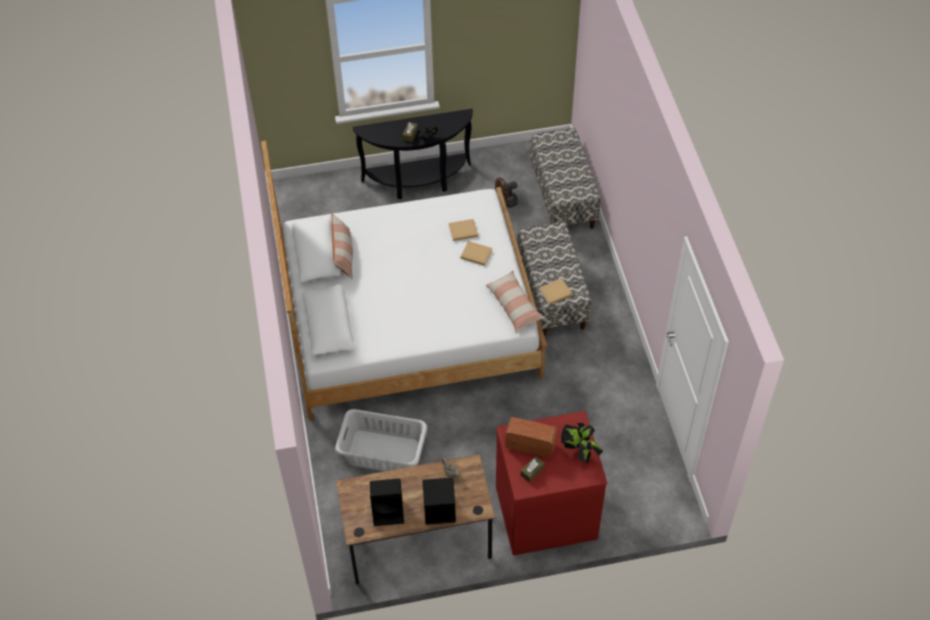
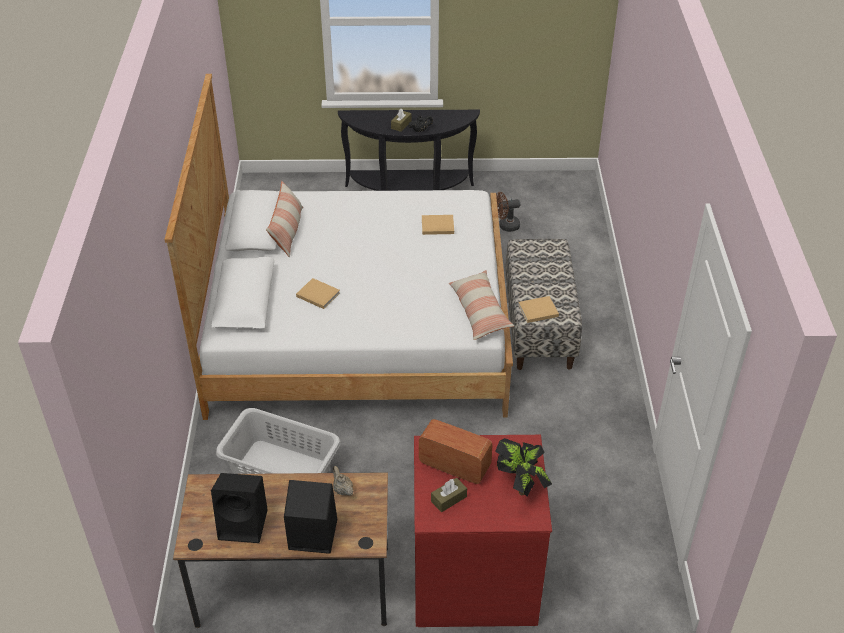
camera: 10 degrees right, 10 degrees down
beige book [460,241,493,266] -> beige book moved to [296,278,340,309]
bench [530,128,600,229] -> none

